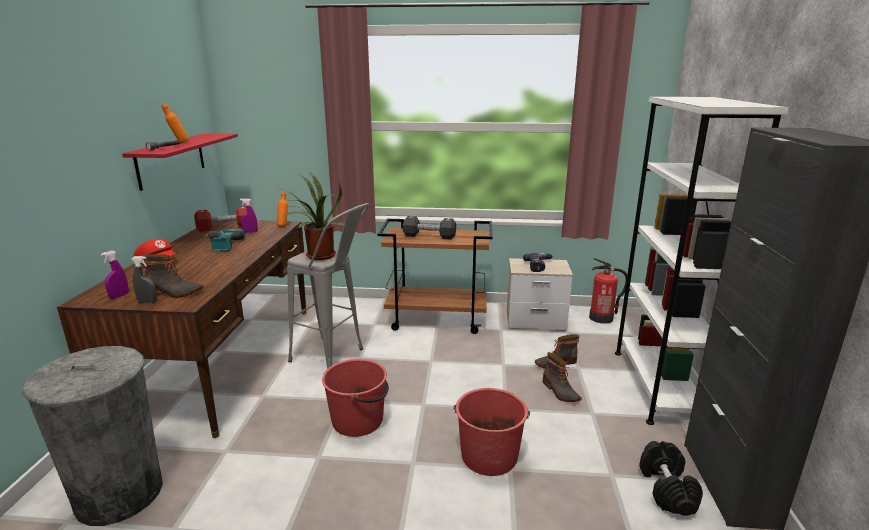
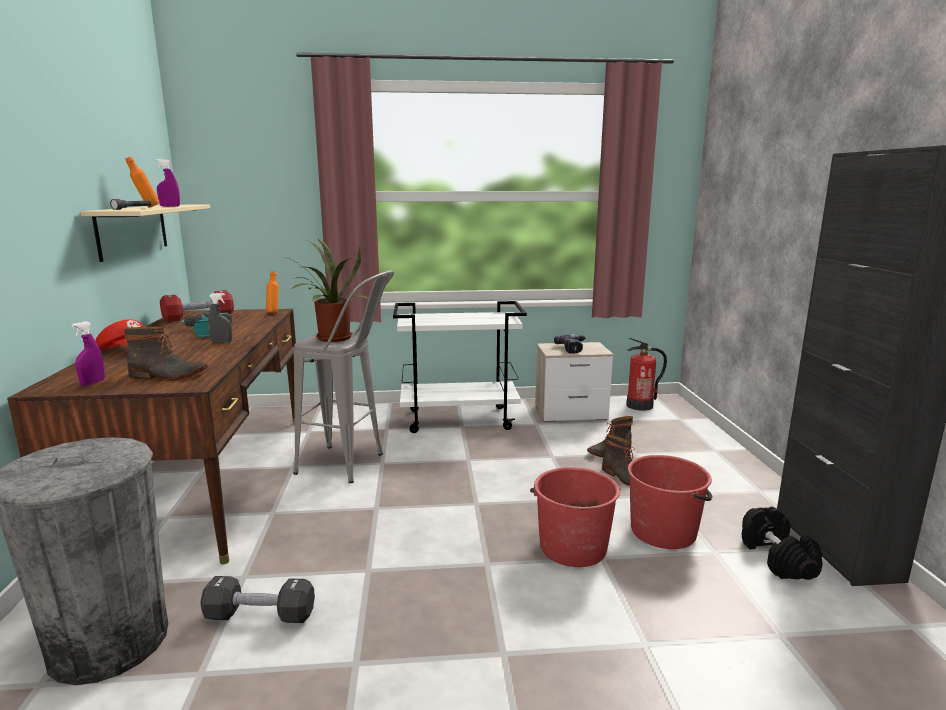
camera: 10 degrees left, 5 degrees down
red shelf [122,133,238,191] -> beige shelf [81,205,210,262]
grey spray bottle [131,256,157,303] -> grey spray bottle moved to [208,293,232,343]
purple spray bottle [240,198,258,233] -> purple spray bottle moved to [155,159,180,207]
red bucket [322,359,389,437] -> red bucket moved to [628,455,712,549]
brown cart [377,219,493,334] -> white cart [393,301,527,433]
black dumbbell [403,216,456,240] -> black dumbbell moved to [200,576,315,623]
white bookcase [615,97,788,425] -> none

